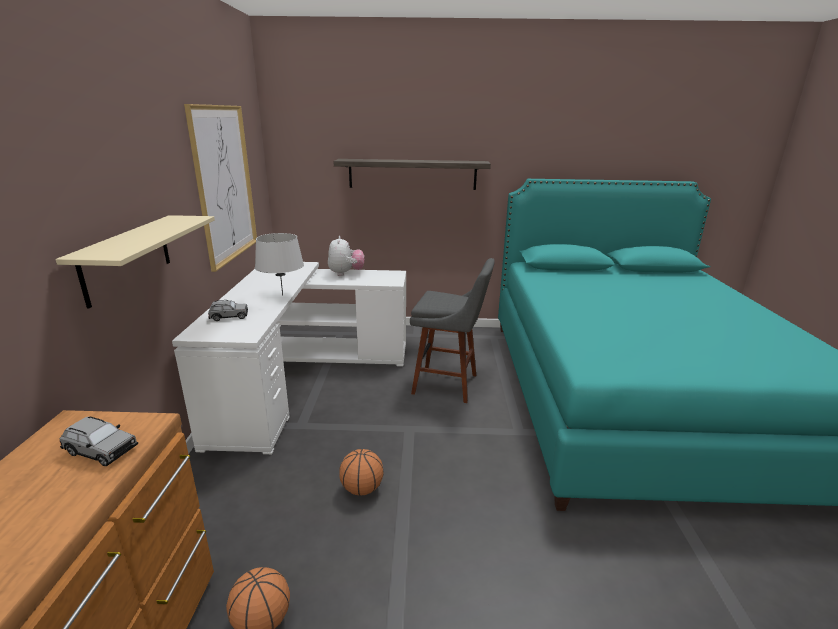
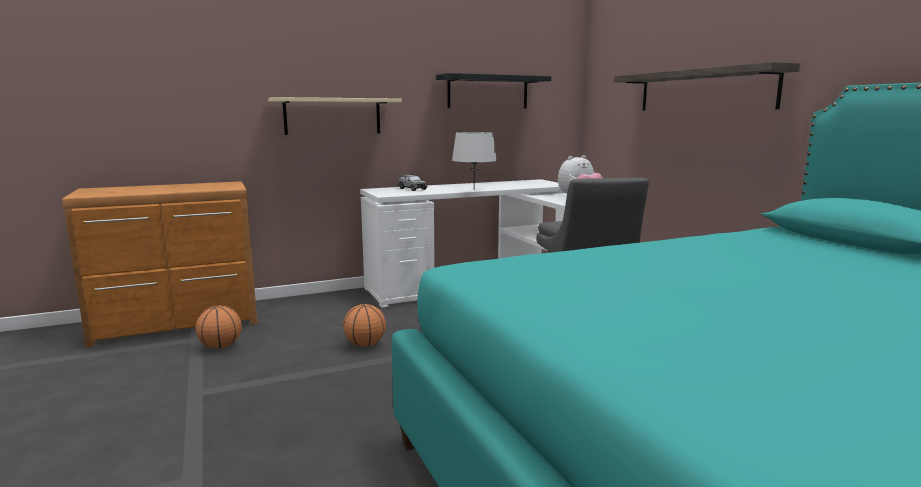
camera: 65 degrees right, 10 degrees down
grey toy car [59,416,138,466] -> none
picture [184,104,257,272] -> black shelf [436,73,551,109]

